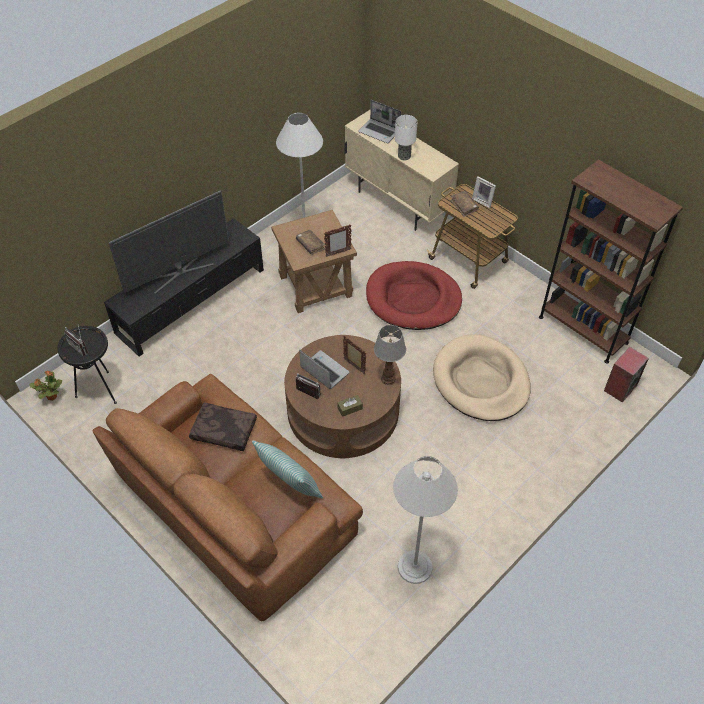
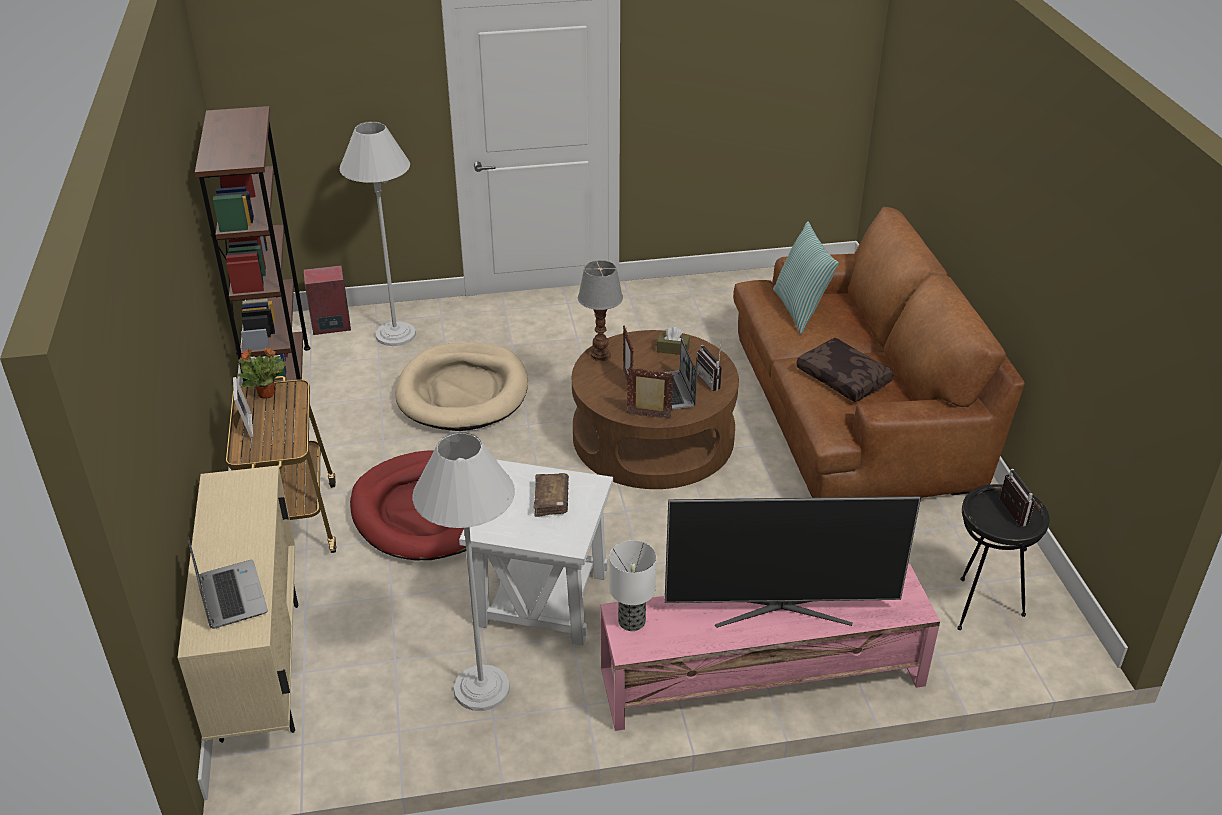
camera: 145 degrees left, 15 degrees down
potted plant [30,371,62,401] -> potted plant moved to [237,347,286,398]
black tv stand [104,218,264,357] -> pink tv stand [601,564,940,731]
brown side table [271,210,357,313] -> white side table [459,460,613,645]
picture frame [324,225,351,257] -> picture frame moved to [627,367,674,419]
white floor lamp [393,456,458,584] -> white floor lamp moved to [339,121,416,346]
table lamp [395,115,417,160] -> table lamp moved to [610,540,656,631]
brown book [450,191,479,217] -> none

